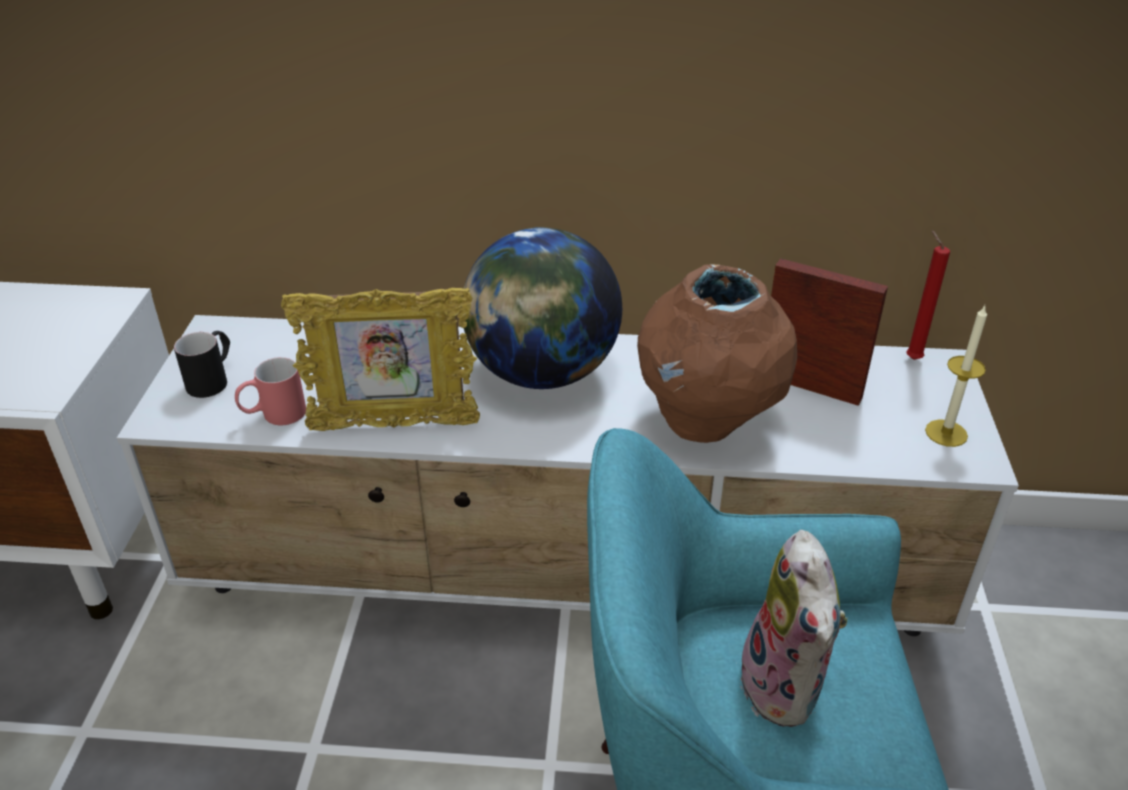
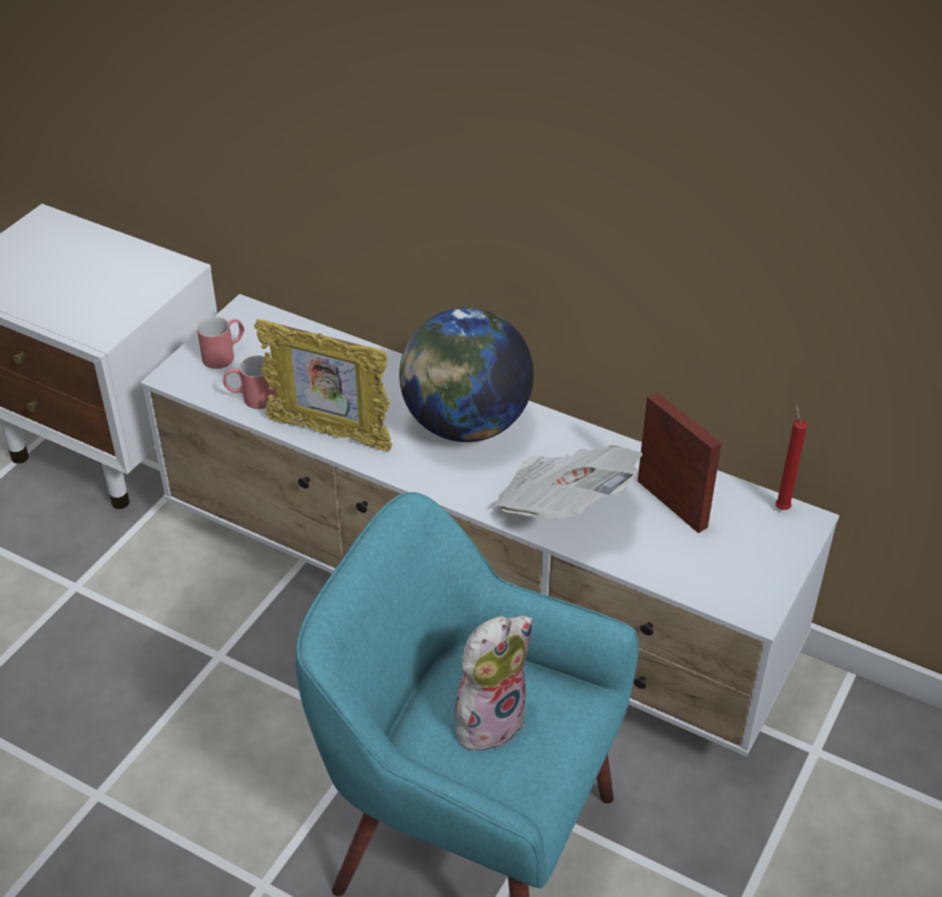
camera: 25 degrees right, 5 degrees up
black mug [174,331,230,398] -> red mug [197,317,245,369]
brown vase [637,264,797,443] -> newspaper [492,445,643,520]
plush toy [735,530,848,727] -> plush toy turned 150 degrees counterclockwise [454,616,533,757]
candle [925,306,987,447] -> none

